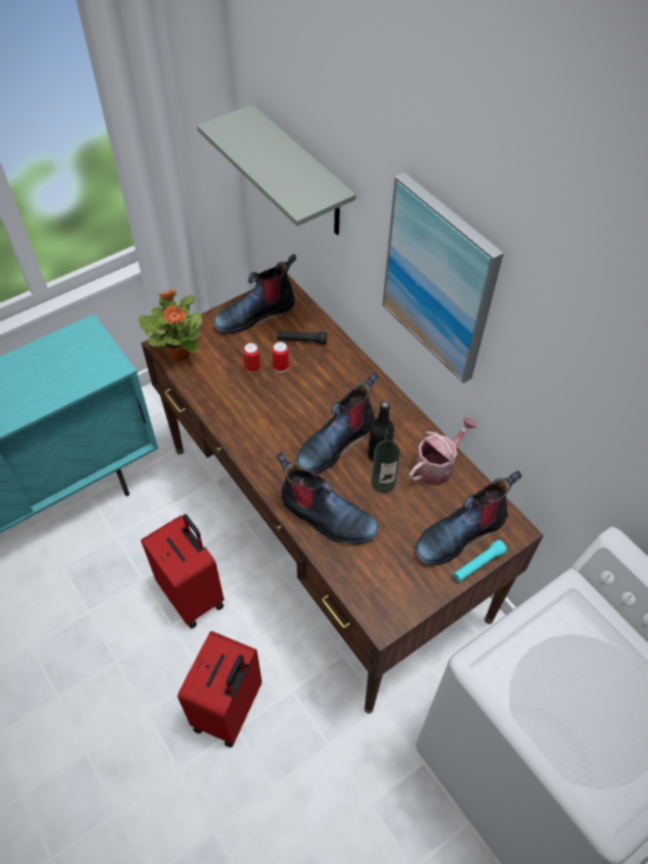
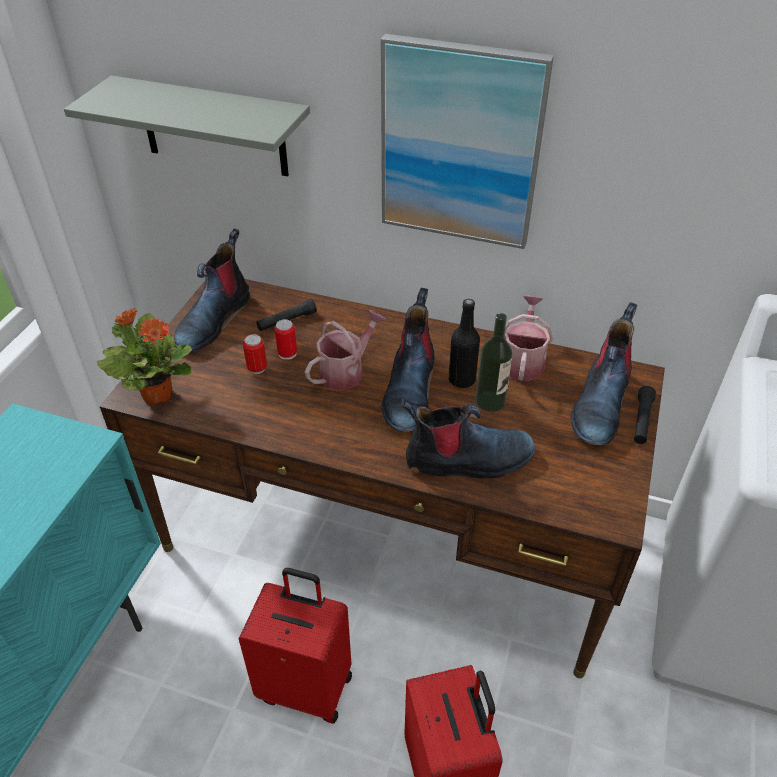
camera: 35 degrees left, 10 degrees down
turquoise flashlight [453,540,507,582] -> black flashlight [634,386,656,444]
none -> watering can [305,310,387,391]

